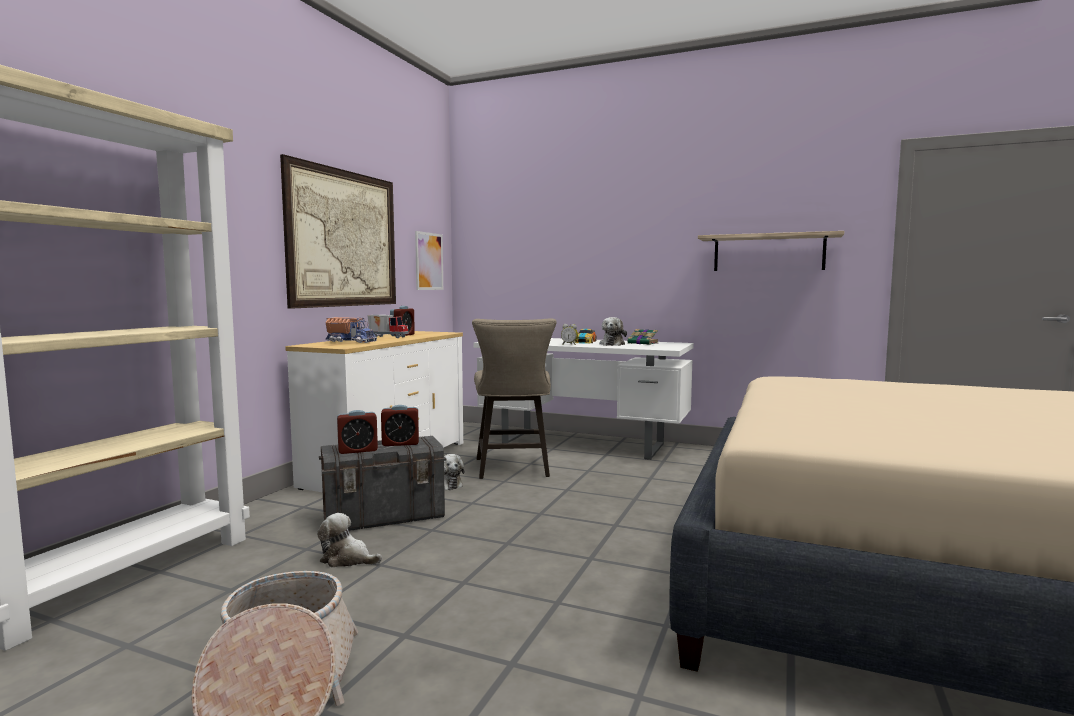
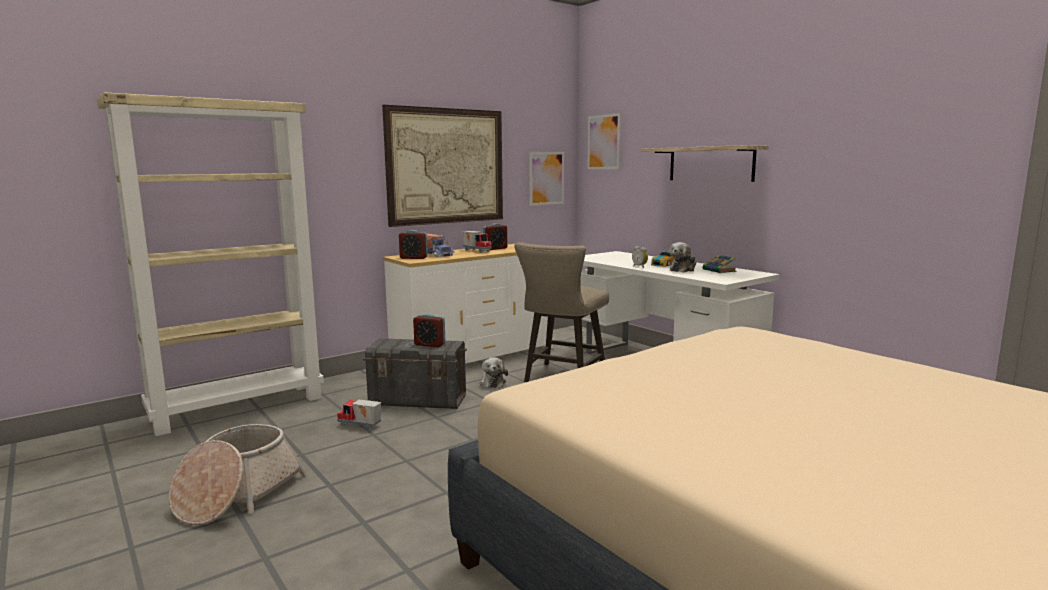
camera: 30 degrees right, 5 degrees up
plush toy [317,513,382,567] -> toy truck [337,399,381,430]
alarm clock [337,410,378,454] -> alarm clock moved to [399,230,428,259]
shelf [698,231,844,271] -> shelf moved to [641,145,769,182]
none -> picture [587,113,621,169]

